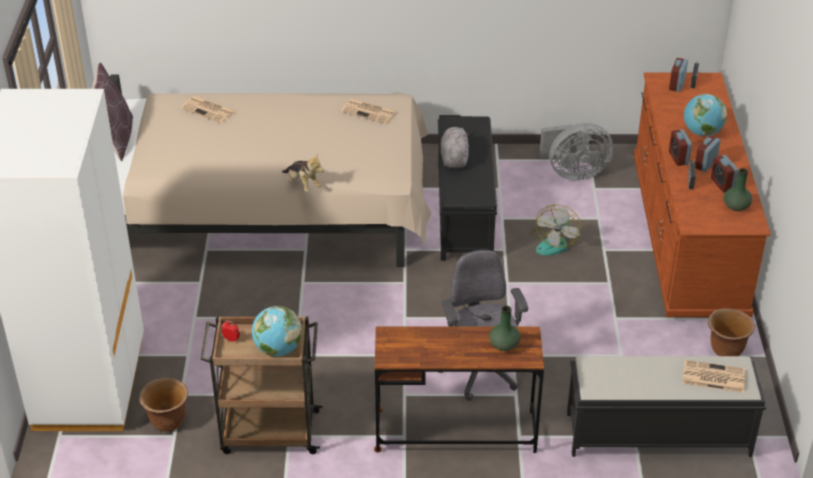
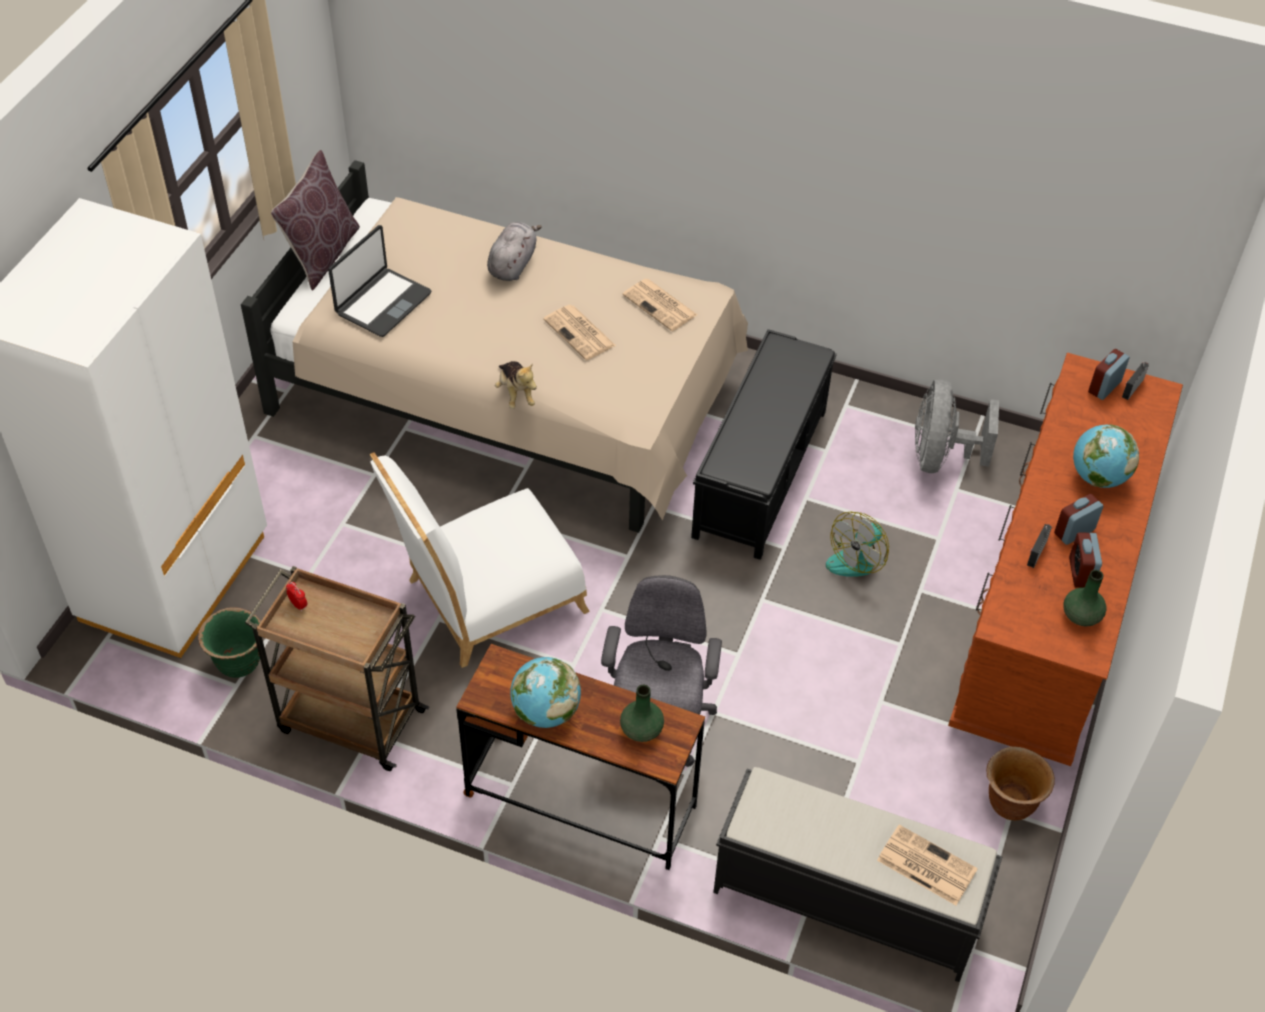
camera: 20 degrees right, 10 degrees up
brown planter [139,378,188,432] -> green planter [198,607,261,678]
newspaper [181,96,236,123] -> newspaper moved to [543,305,616,360]
globe [252,306,302,356] -> globe moved to [510,657,581,728]
grey plush toy [441,127,469,169] -> grey plush toy moved to [487,222,542,281]
grey fan [540,123,613,181] -> grey fan turned 90 degrees clockwise [915,380,999,473]
alarm clock [669,129,692,166] -> none
none -> laptop [328,225,431,337]
none -> white chair [370,452,590,668]

